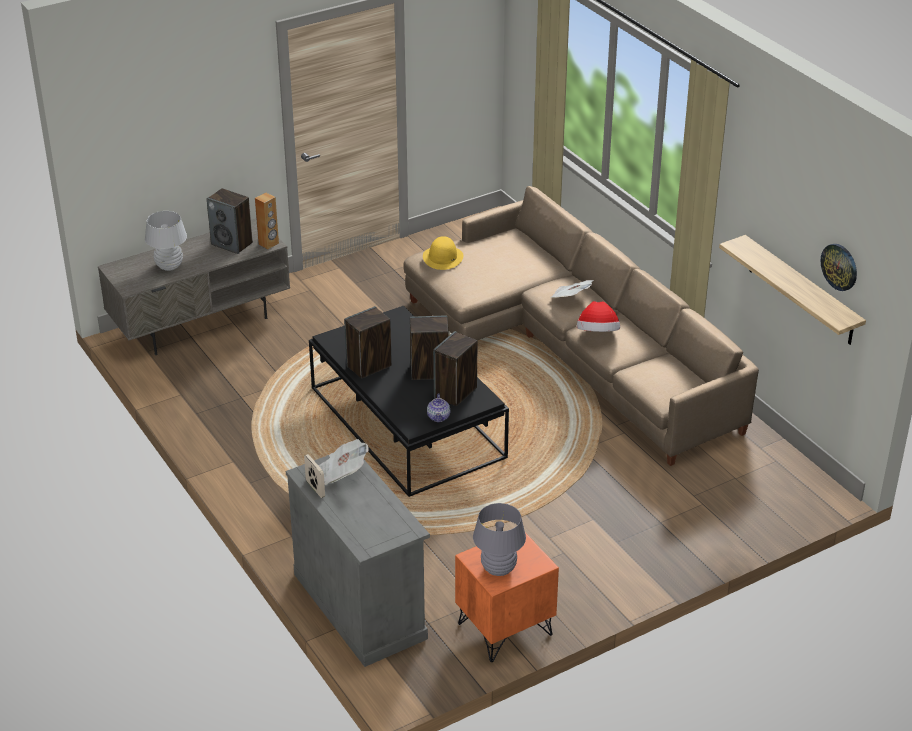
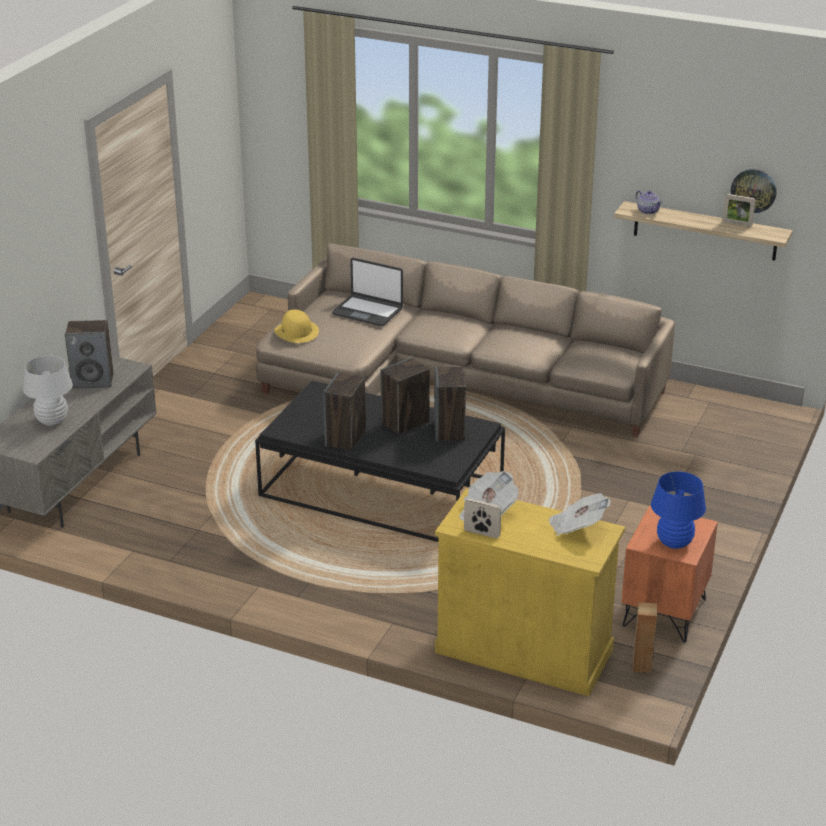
camera: 35 degrees left, 5 degrees down
brown speaker [255,193,279,249] -> brown speaker moved to [633,603,657,673]
grey cabinet [286,455,430,667] -> yellow cabinet [435,488,625,696]
teapot [427,393,450,423] -> teapot moved to [636,190,662,214]
grey table lamp [473,503,526,576] -> blue table lamp [651,471,706,549]
newspaper [550,280,594,298] -> newspaper moved to [549,493,611,536]
hat [577,301,620,332] -> none
none -> laptop [332,258,403,326]
none -> picture frame [722,194,755,227]

